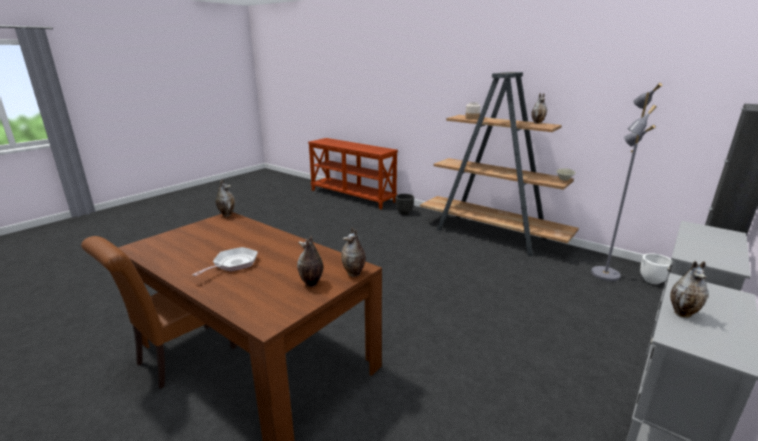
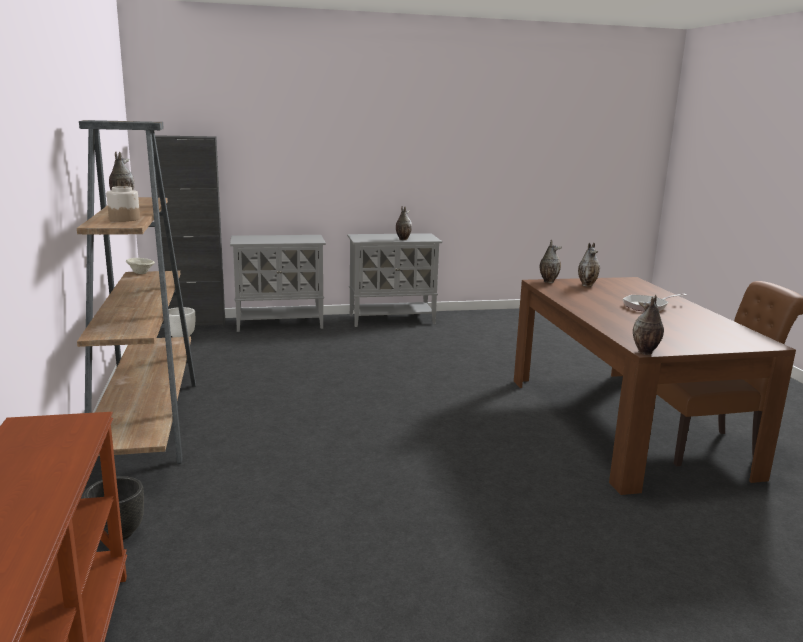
camera: 140 degrees left, 5 degrees down
grey floor lamp [591,83,662,281] -> none

